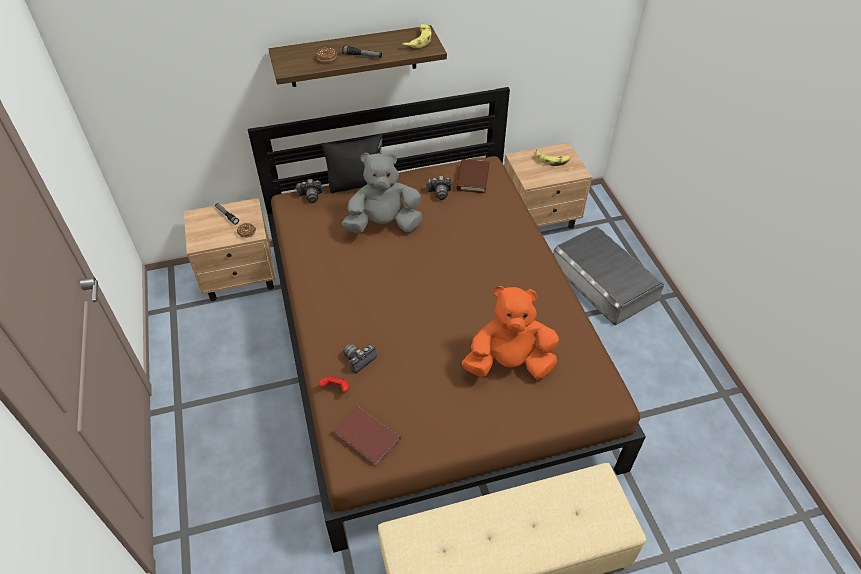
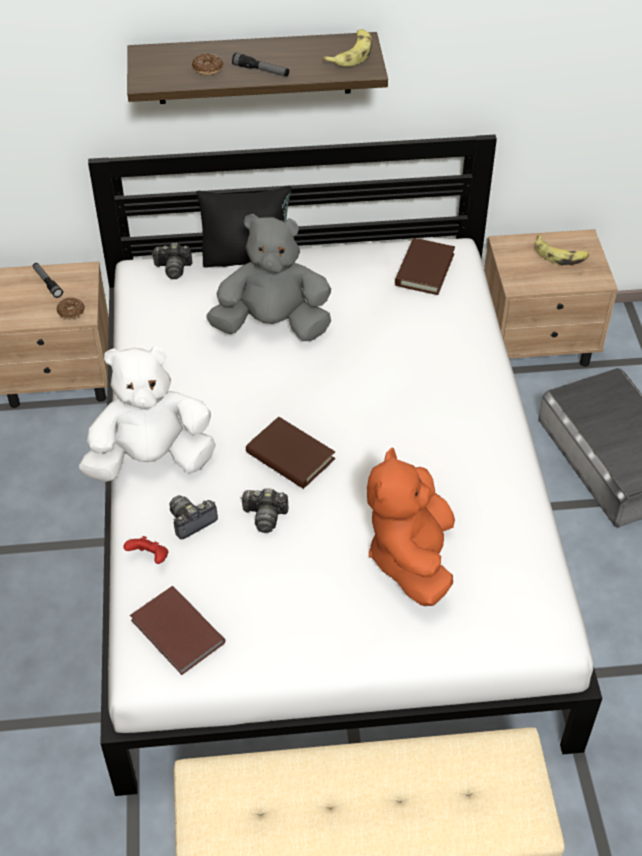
camera: 10 degrees right, 0 degrees up
brown bed [248,87,646,553] -> white bed [88,135,603,796]
camera [426,176,452,200] -> camera moved to [241,488,288,533]
orange plush toy [462,286,559,380] -> orange plush toy turned 90 degrees counterclockwise [367,448,455,606]
none -> white plush toy [79,346,216,482]
none -> brown book [246,417,335,489]

